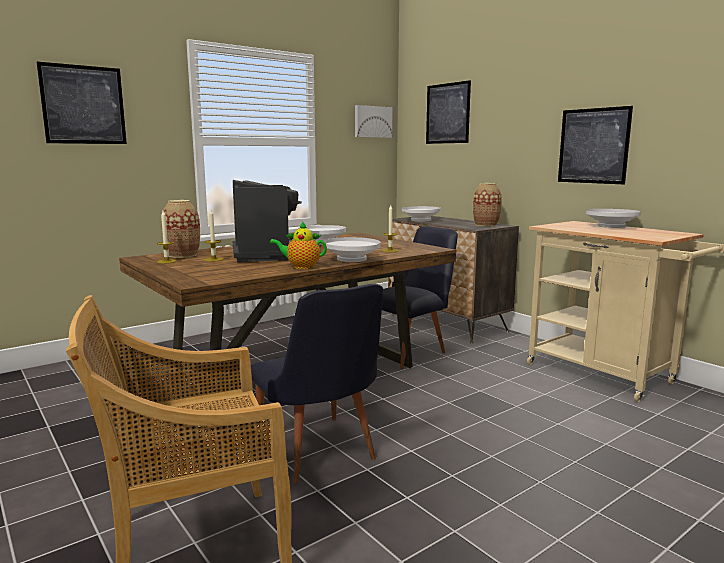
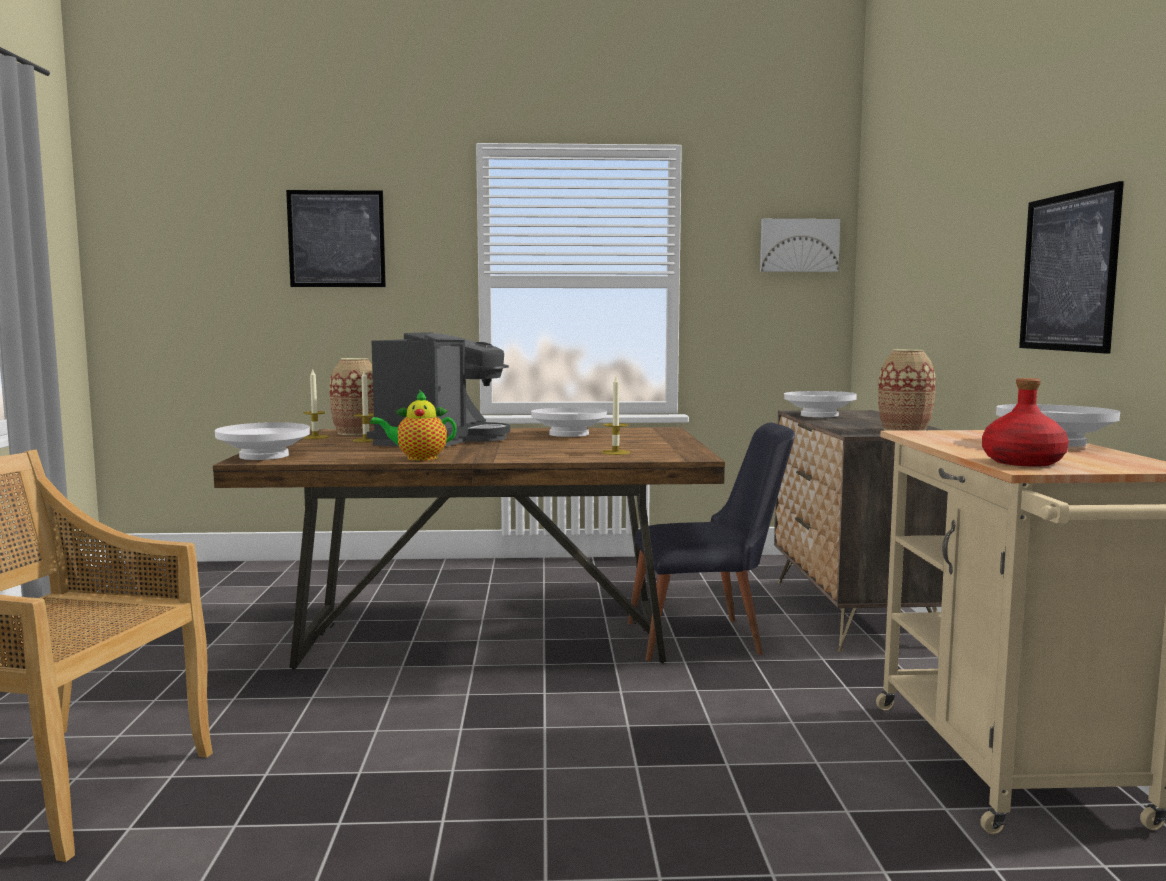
camera: 35 degrees right, 5 degrees down
black chair [251,284,383,483] -> none
teapot [269,222,327,269] -> teapot turned 45 degrees counterclockwise [370,390,457,461]
white bowl [324,237,381,262] -> white bowl moved to [215,422,310,460]
picture [426,80,471,144] -> none
none -> red bottle [982,378,1069,467]

